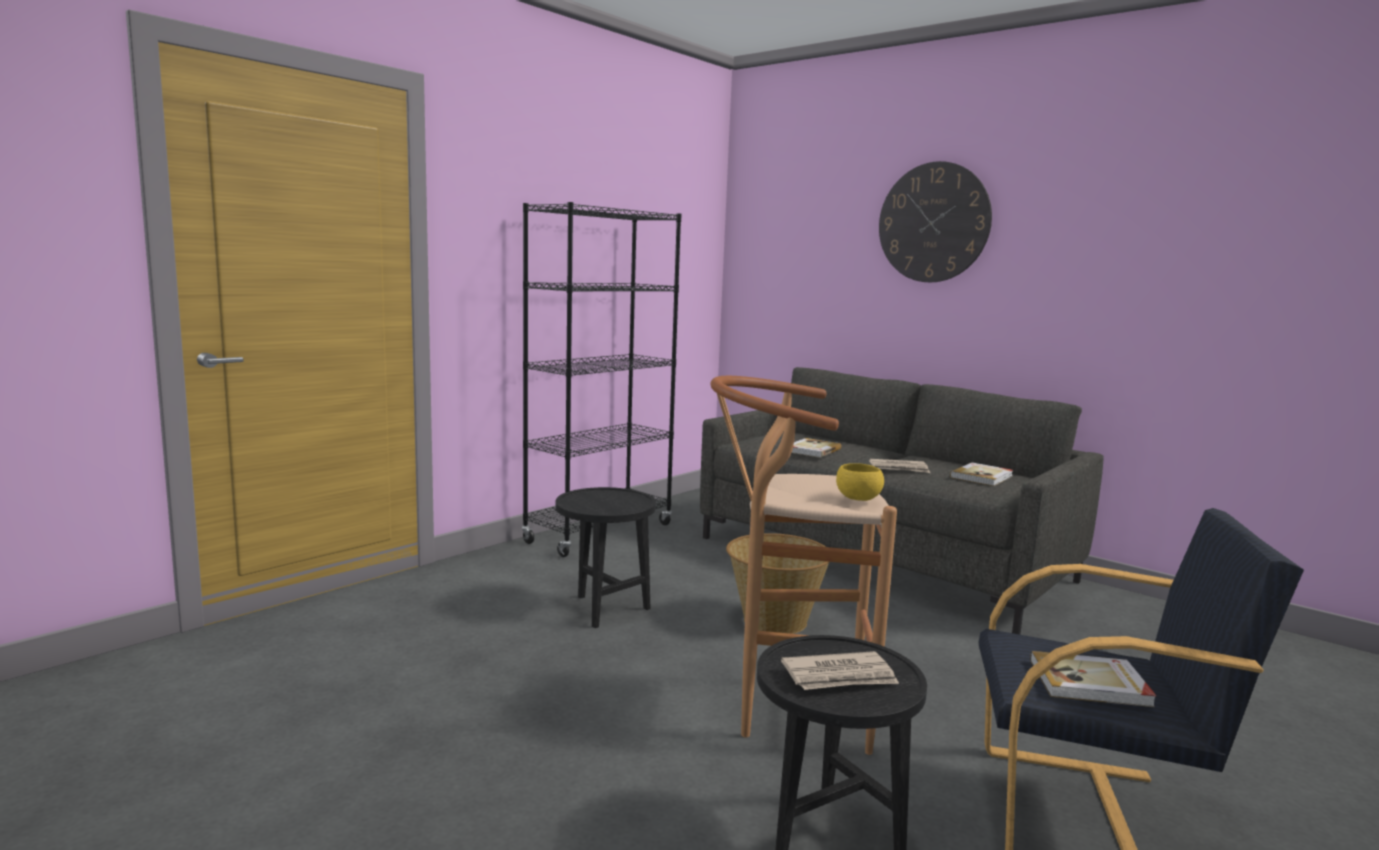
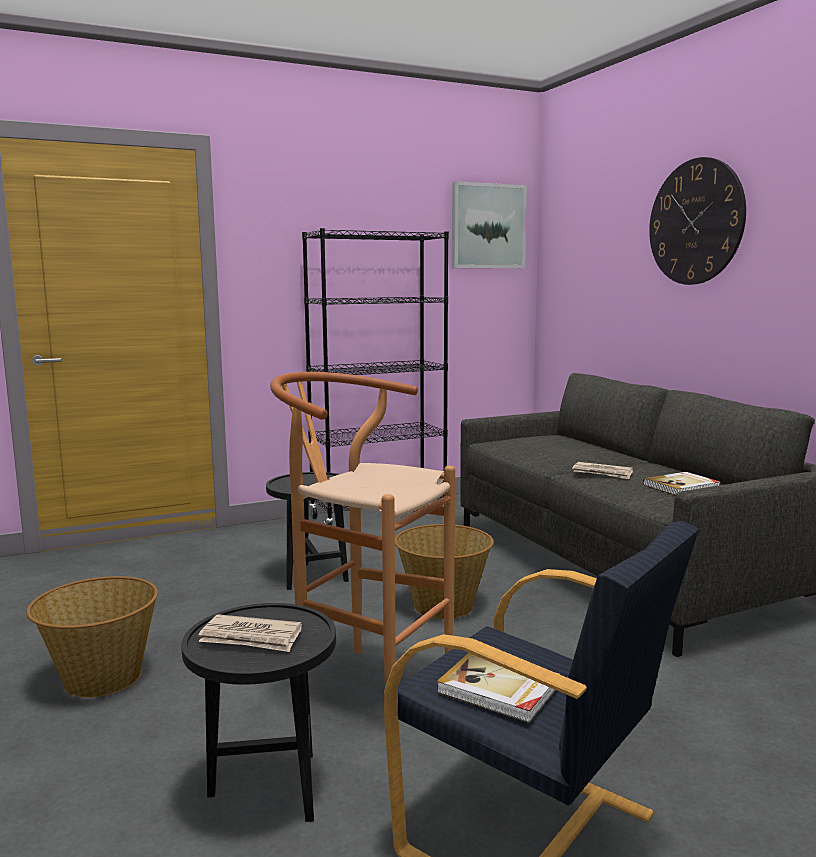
camera: 25 degrees right, 0 degrees up
book [791,438,842,458] -> none
yellow bowl [836,463,884,501] -> none
none -> basket [26,576,158,698]
none -> picture [452,181,527,268]

